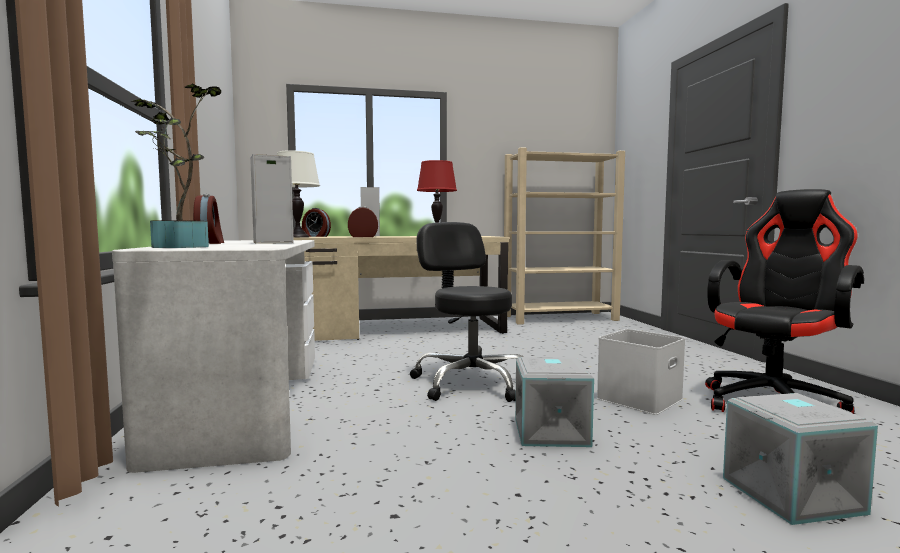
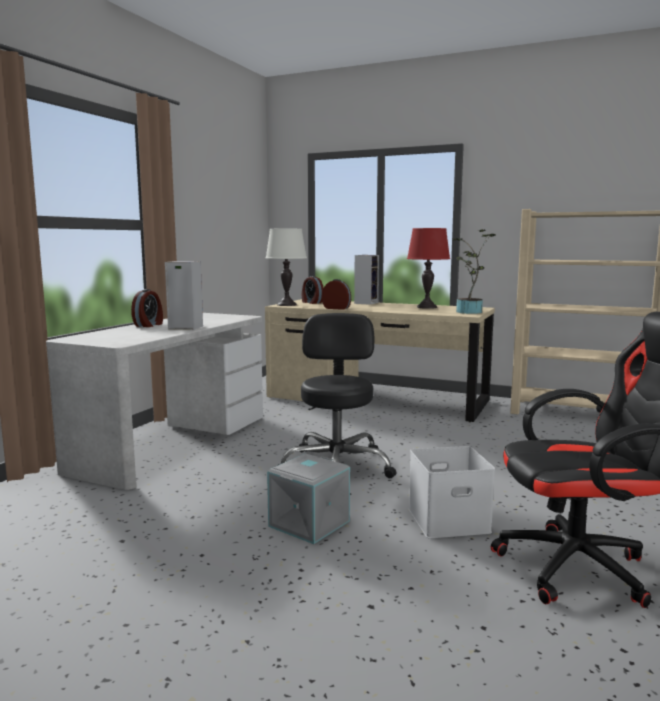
camera: 35 degrees right, 5 degrees up
potted plant [131,83,221,248] -> potted plant moved to [453,229,496,314]
grey storage box [723,393,878,525] -> none

